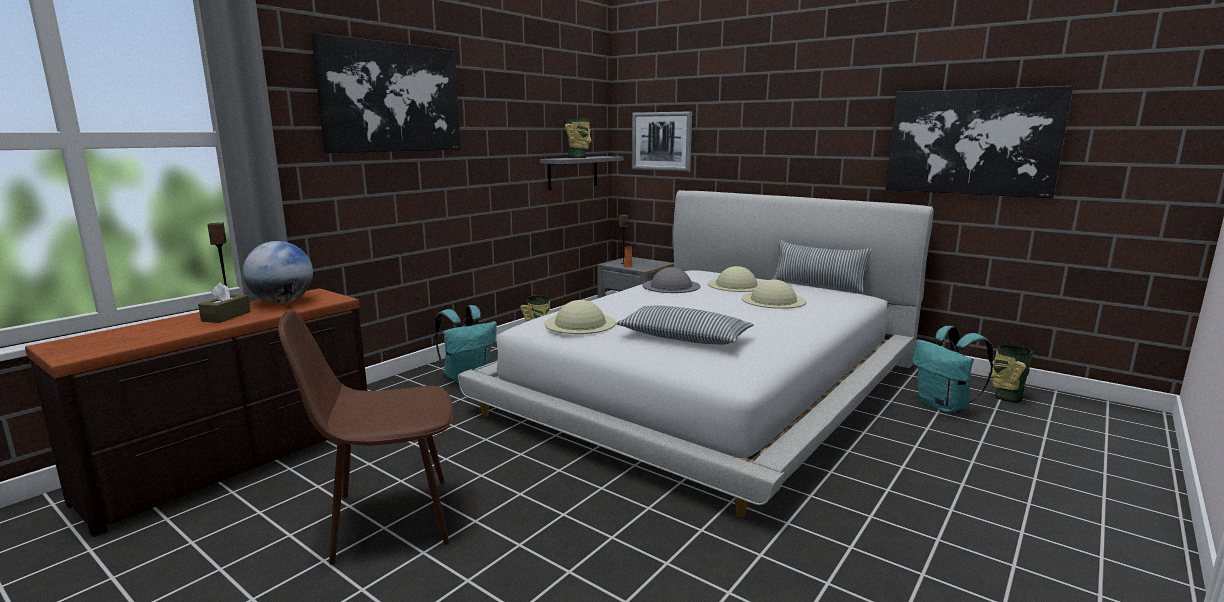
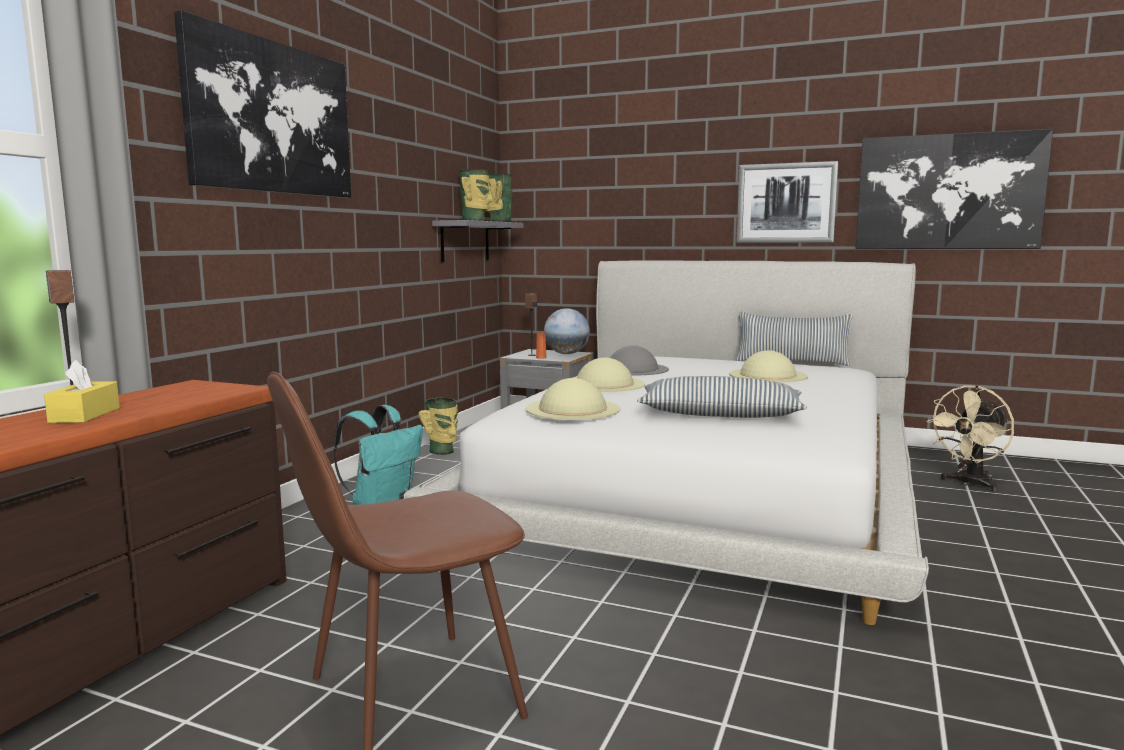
camera: 15 degrees left, 5 degrees down
brown tissue box [198,282,251,323] -> yellow tissue box [44,360,120,423]
globe [243,241,313,303] -> globe moved to [544,308,590,354]
picture [632,111,692,172] -> picture moved to [737,161,838,243]
beige hat [708,266,762,292] -> beige hat moved to [577,357,645,392]
turquoise backpack [912,326,994,413] -> beige fan [926,385,1014,492]
vase [988,345,1033,403] -> vase moved to [486,174,512,222]

